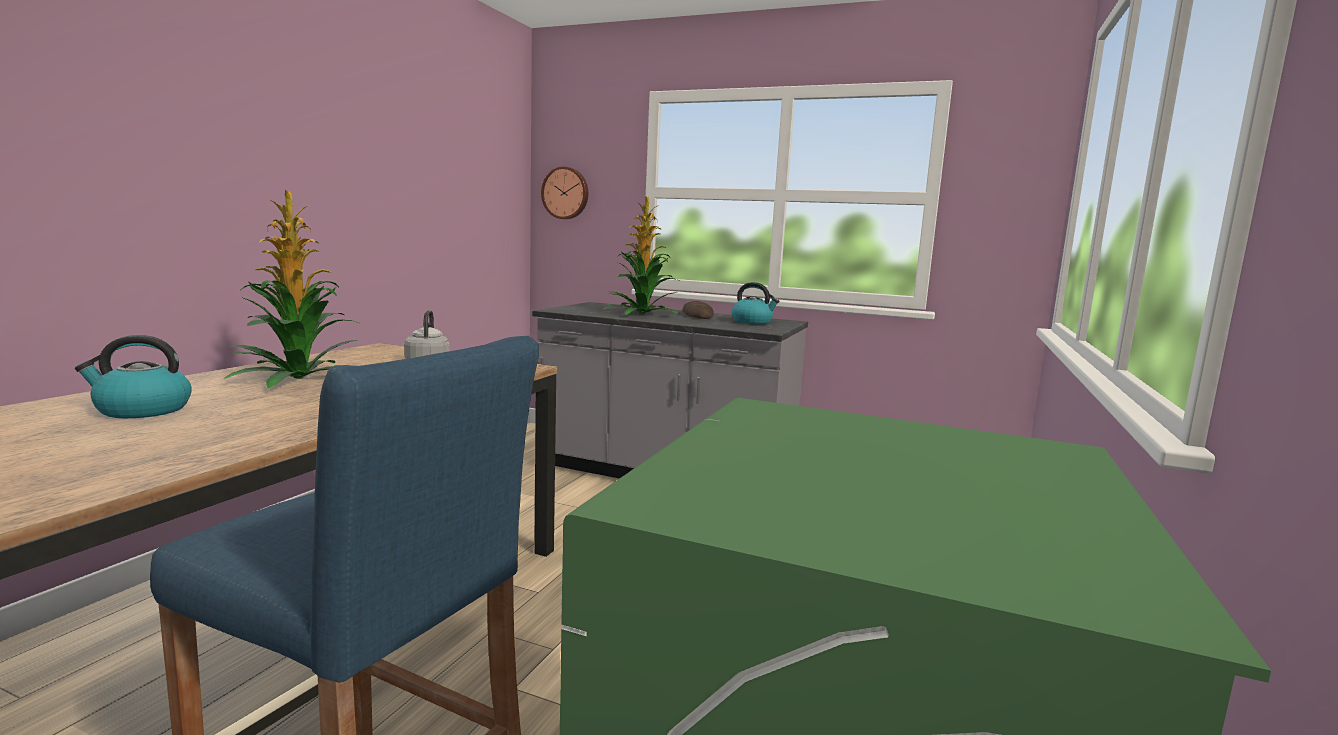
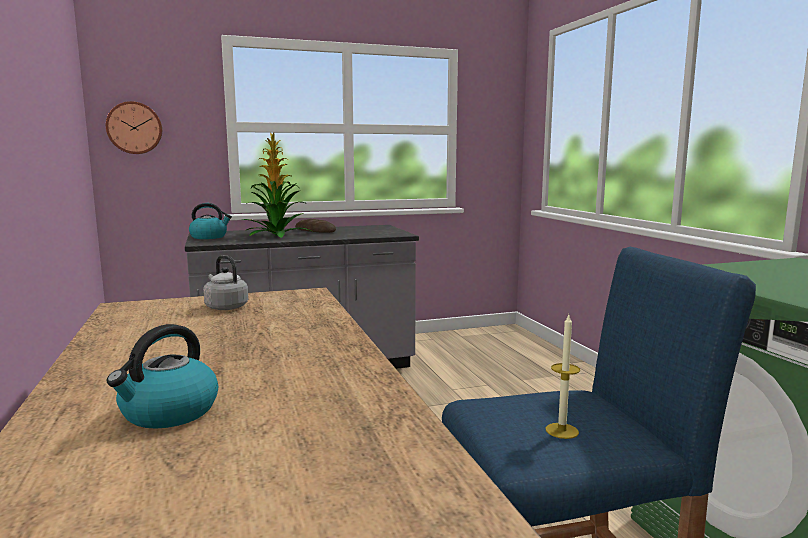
camera: 40 degrees left, 0 degrees up
potted plant [224,189,361,388] -> none
kettle [732,282,779,324] -> kettle moved to [189,203,232,239]
none -> candle [546,315,580,439]

